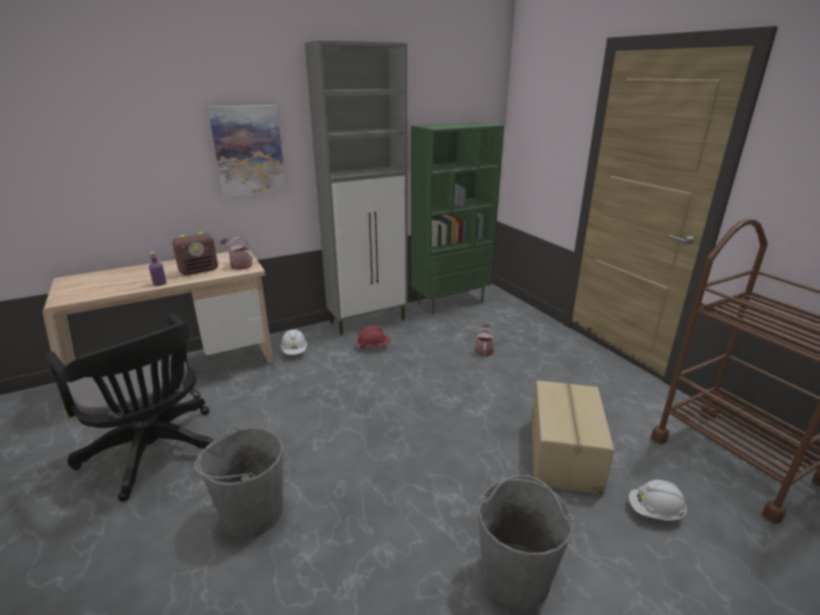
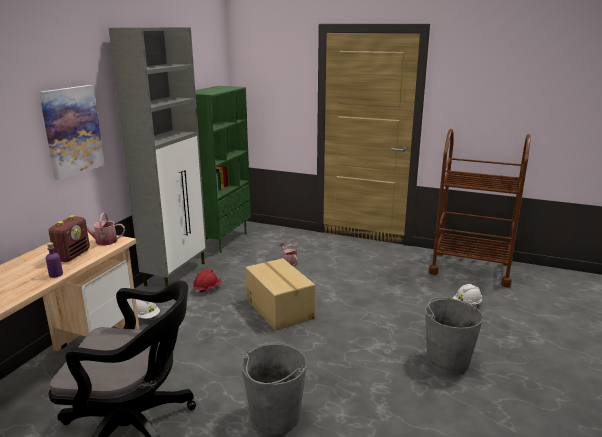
camera: 40 degrees left, 5 degrees down
cardboard box [531,380,614,495] -> cardboard box moved to [245,258,315,331]

